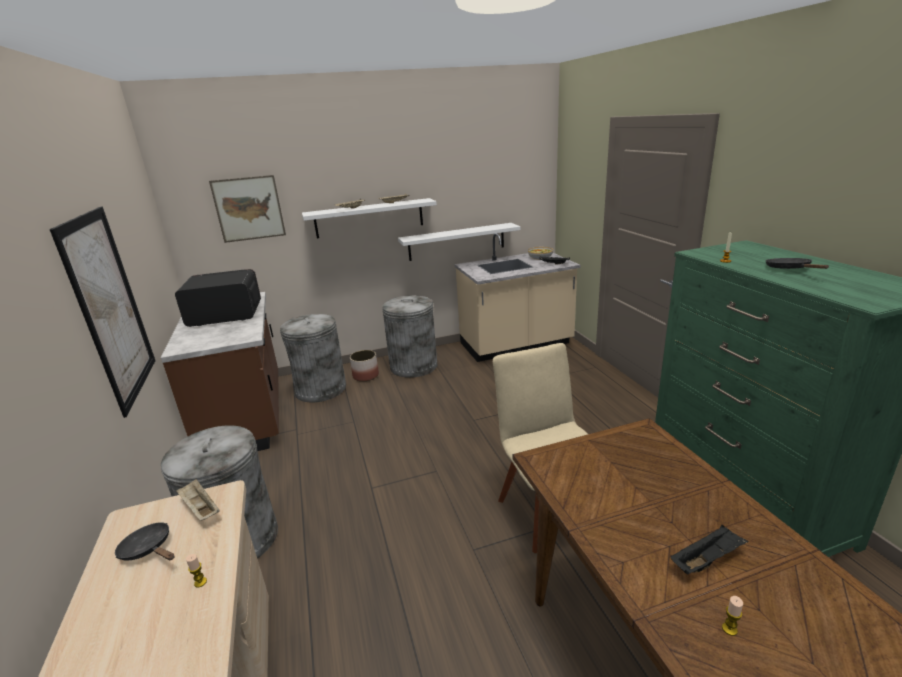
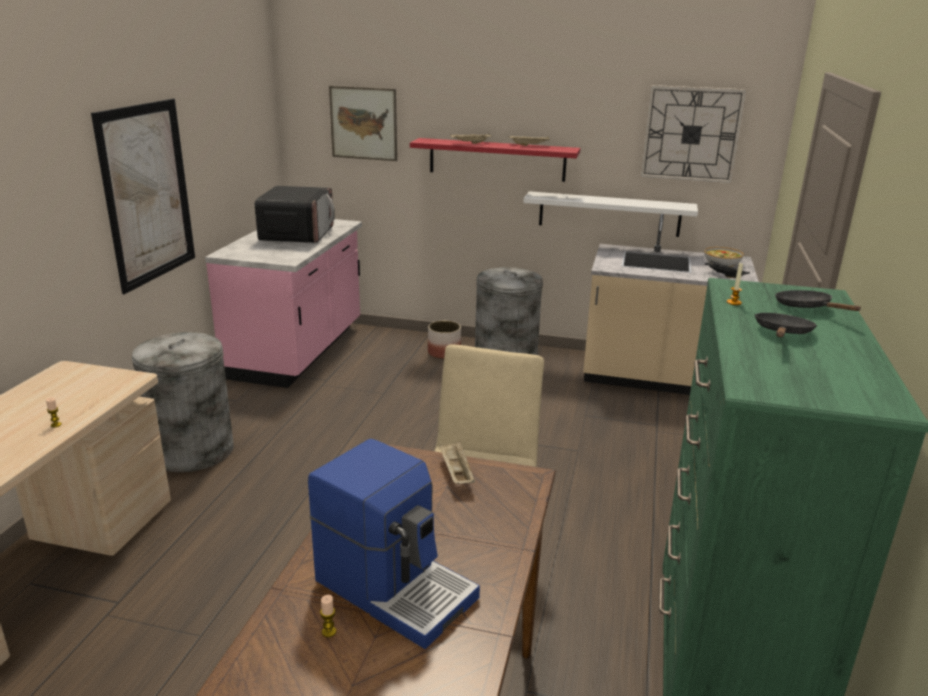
camera: 30 degrees right, 0 degrees up
black frying pan [115,522,174,561] -> black frying pan moved to [775,290,861,311]
brown counter [161,292,279,451] -> pink counter [205,219,362,388]
microwave [175,269,261,327] -> microwave turned 75 degrees clockwise [255,186,335,243]
beige tray [176,479,220,521] -> beige tray moved to [439,441,475,484]
grey trash can [280,314,346,403] -> none
white shelf [302,198,437,238] -> red shelf [410,138,580,182]
black tray [671,525,748,574] -> coffee machine [308,439,480,649]
none -> wall clock [640,85,747,184]

